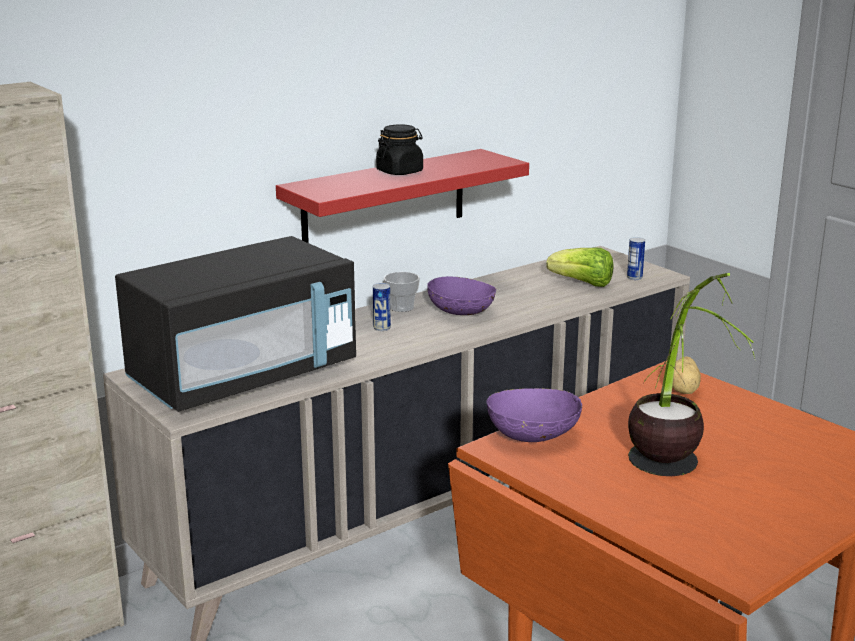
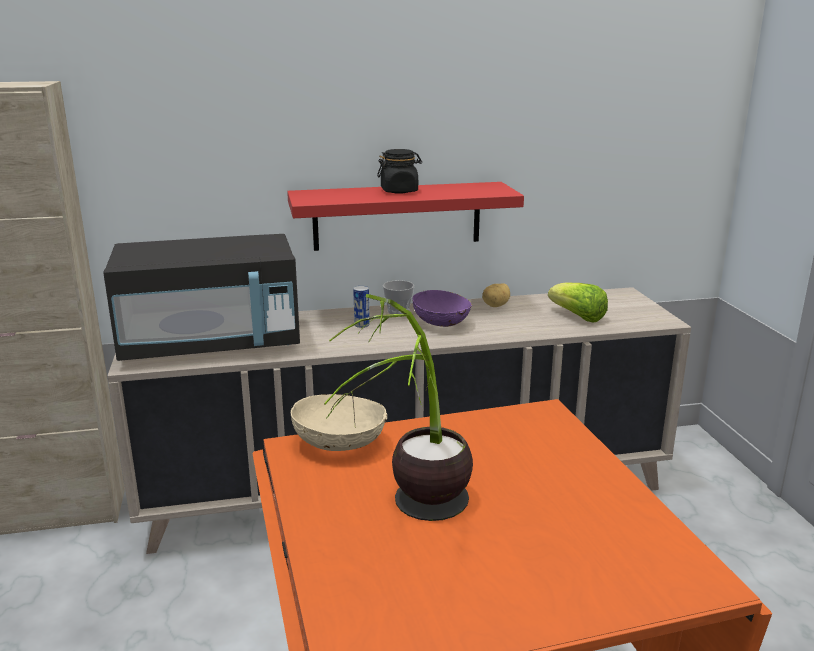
camera: 25 degrees right, 0 degrees up
purple bowl [486,388,582,442] -> beige bowl [291,394,387,451]
can [627,237,645,280] -> none
potato [672,356,701,394] -> potato moved to [482,283,510,307]

